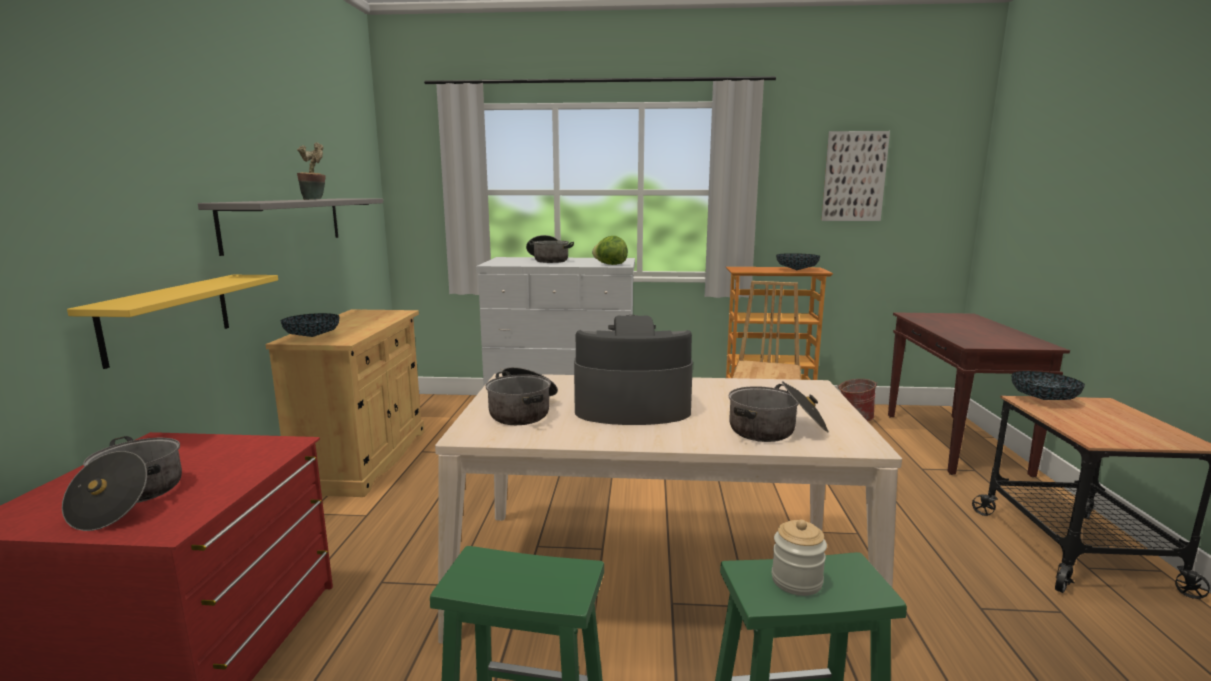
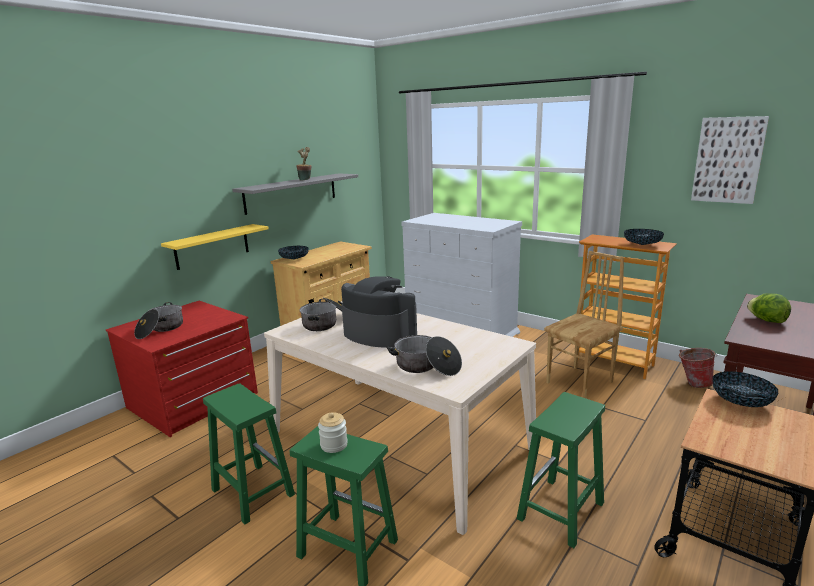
camera: 35 degrees right, 5 degrees up
cooking pot [526,235,574,263] -> none
lettuce [592,236,628,265] -> lettuce moved to [747,293,791,323]
none -> green stool [517,392,605,548]

